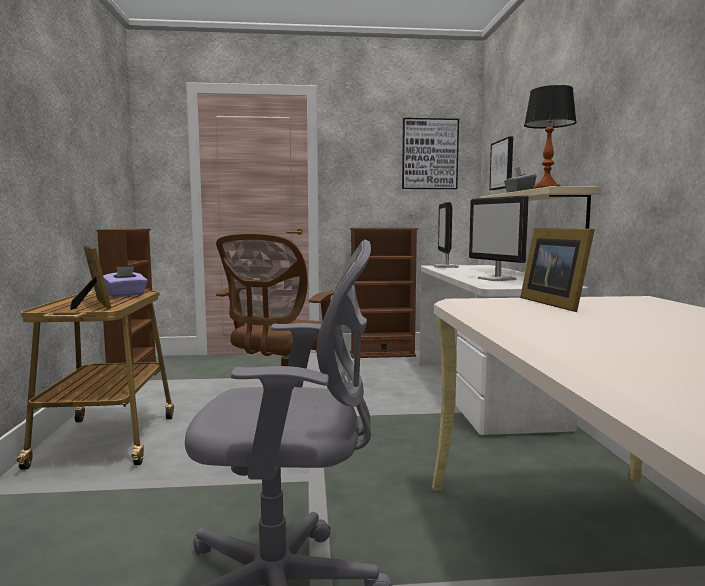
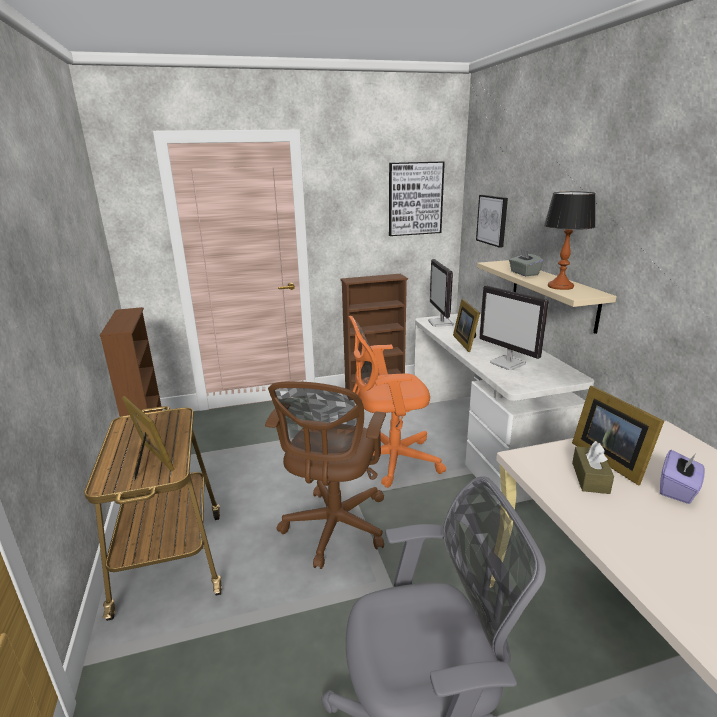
camera: 10 degrees left, 15 degrees up
purple tissue box [103,266,148,297] -> purple tissue box moved to [660,450,705,504]
none -> orange office chair [349,316,446,488]
none -> picture frame [453,299,480,352]
none -> brown tissue box [572,441,614,494]

